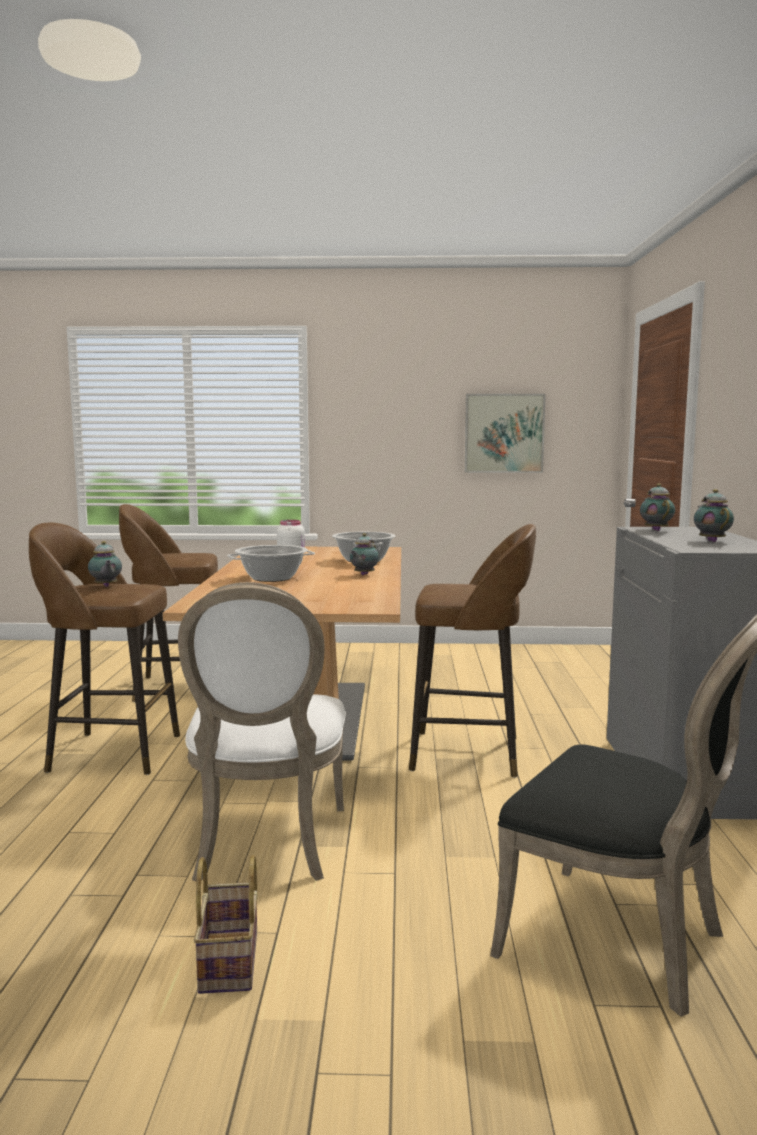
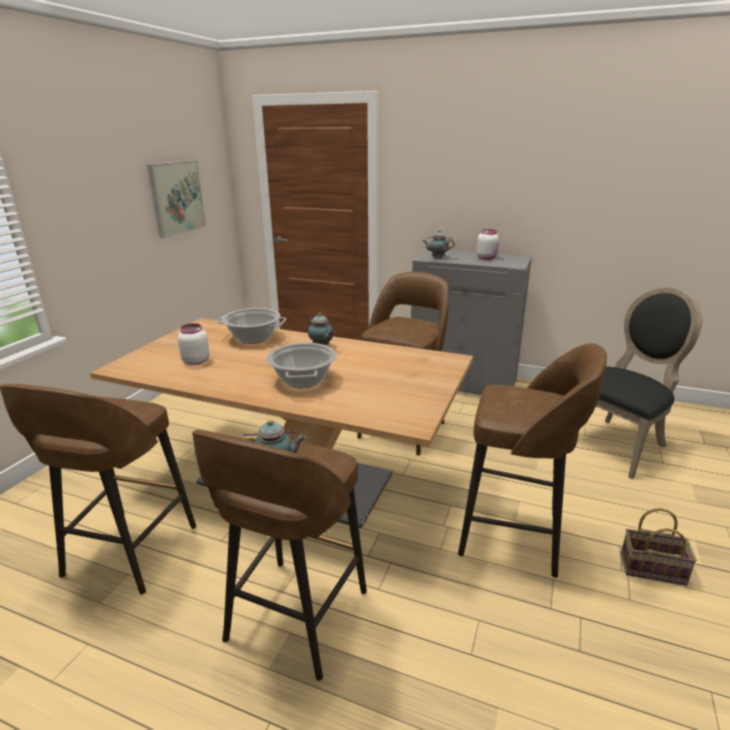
camera: 70 degrees left, 15 degrees up
white chair [178,582,346,881] -> brown stool [458,343,607,578]
teapot [694,489,734,542] -> white jar [477,229,499,260]

